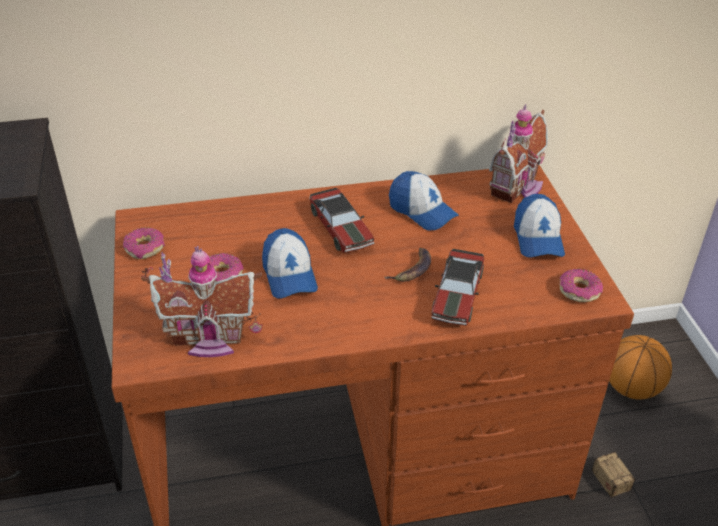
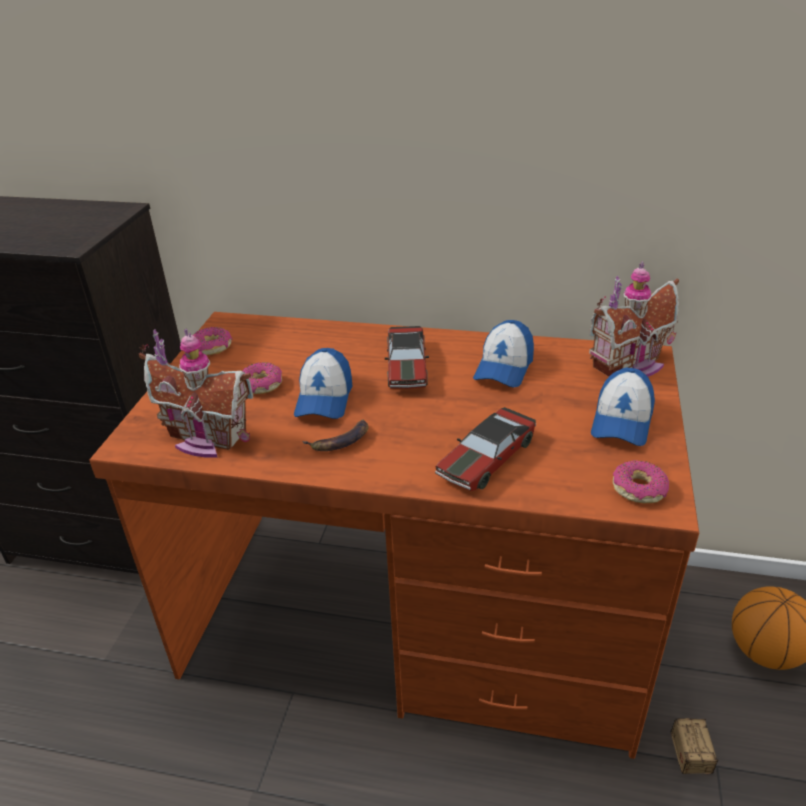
camera: 25 degrees right, 5 degrees down
banana [384,248,431,282] -> banana moved to [303,420,369,451]
cap [389,171,459,230] -> cap turned 45 degrees clockwise [473,320,534,387]

